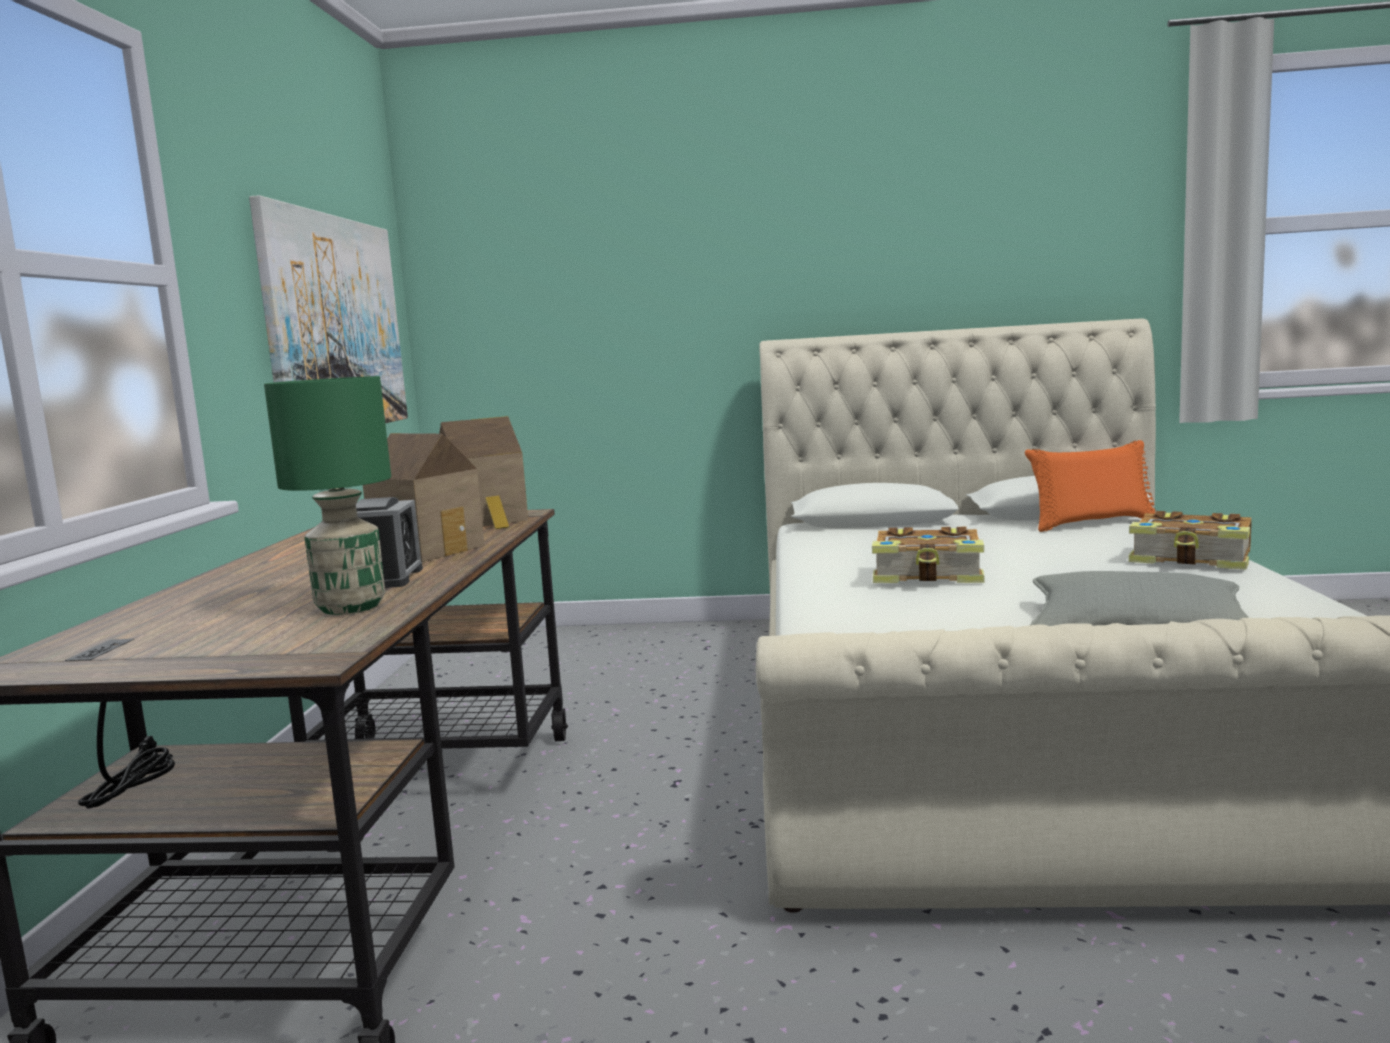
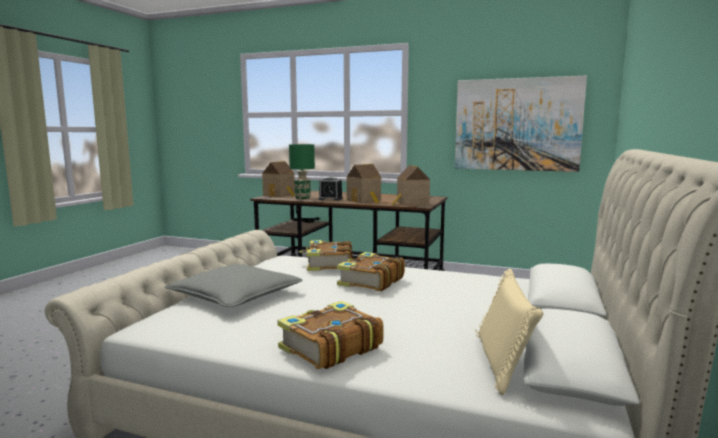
camera: 105 degrees right, 0 degrees up
orange pillow [1025,440,1156,532] -> beige pillow [475,269,544,395]
none -> toy house [262,161,295,197]
none -> book [299,240,353,271]

